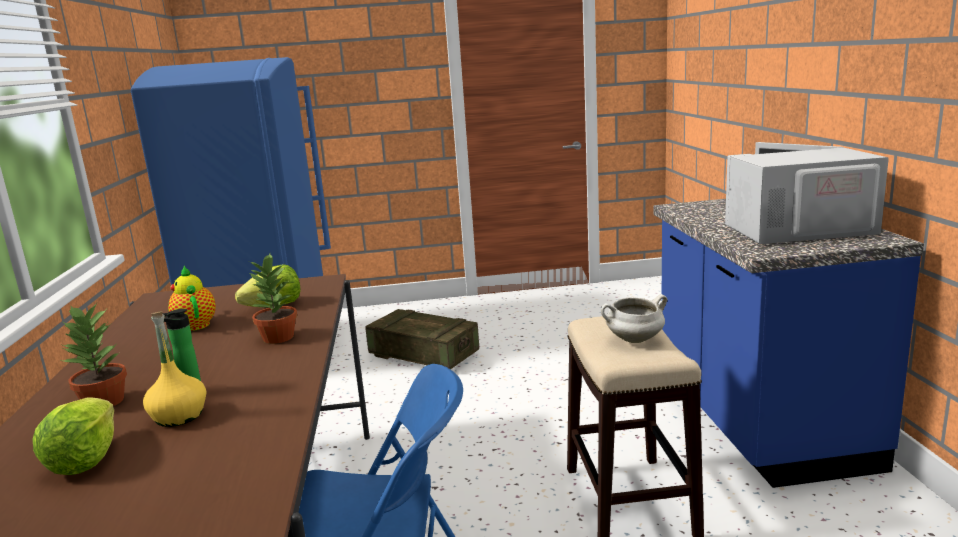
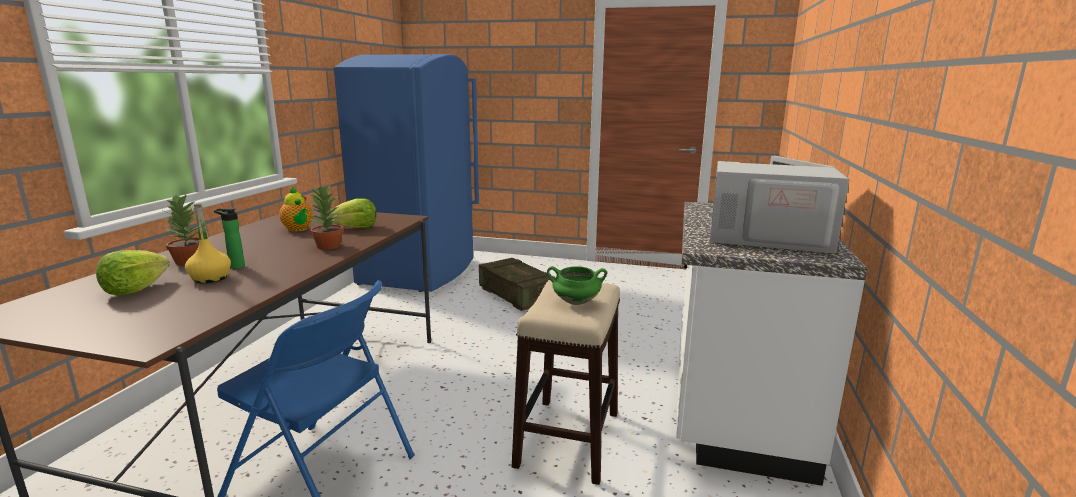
camera: 20 degrees right, 0 degrees up
teapot [168,266,216,331] -> teapot turned 150 degrees clockwise [279,186,313,232]
white cooking pot [601,294,667,343] -> green cooking pot [547,266,607,305]
blue counter [653,199,924,488] -> white counter [676,202,868,486]

